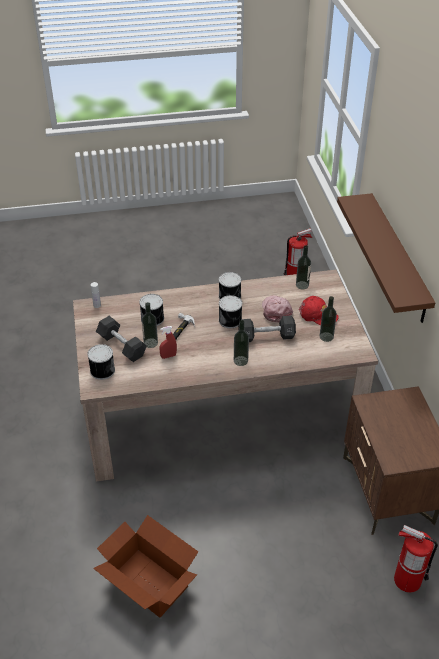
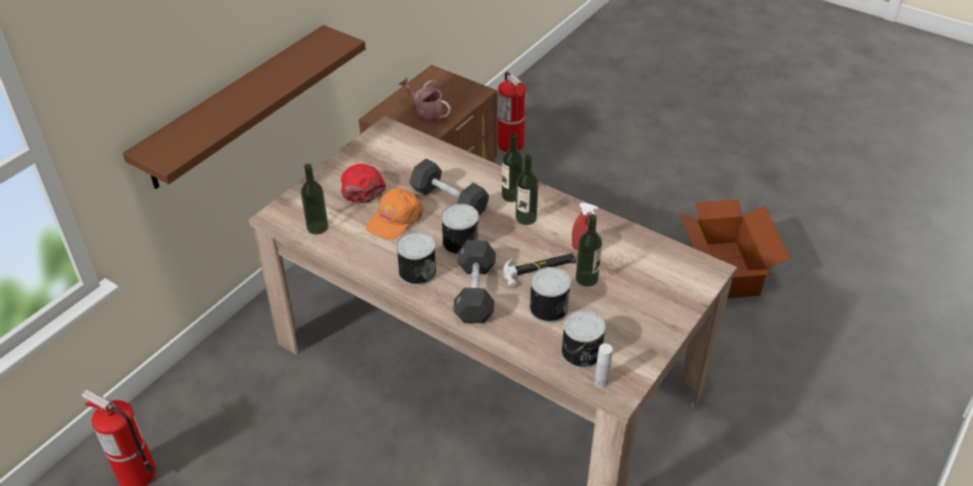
camera: 135 degrees left, 0 degrees up
can [87,344,115,380] -> can moved to [561,310,606,369]
black dumbbell [96,316,147,362] -> black dumbbell moved to [453,240,496,323]
pink cap [262,295,293,323] -> orange cap [366,188,423,240]
bottle [320,296,337,342] -> bottle moved to [516,155,538,225]
none -> watering can [398,77,451,124]

